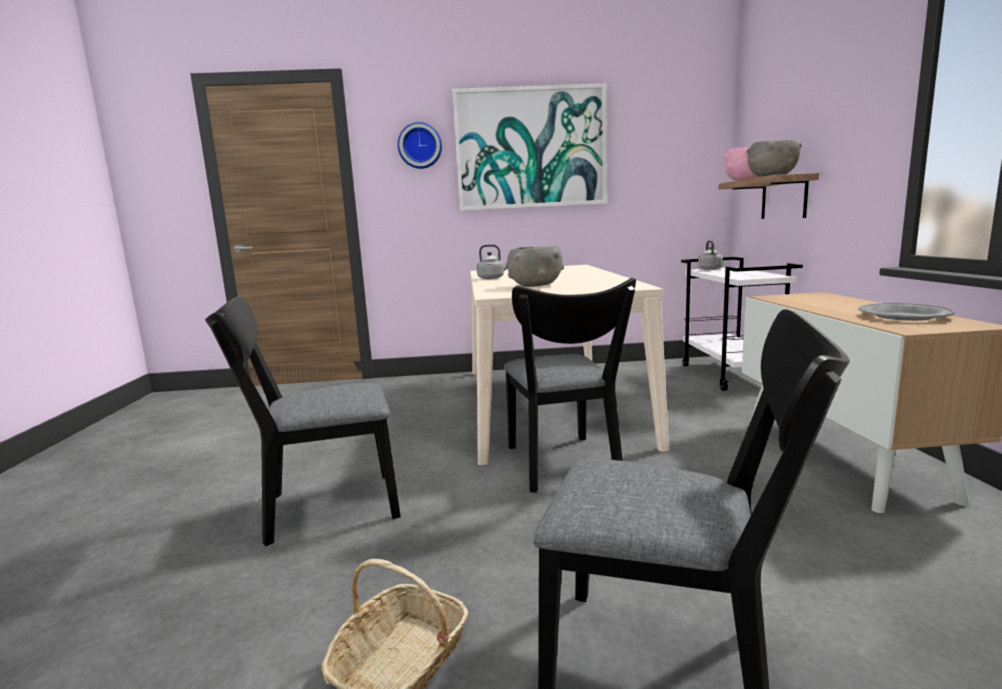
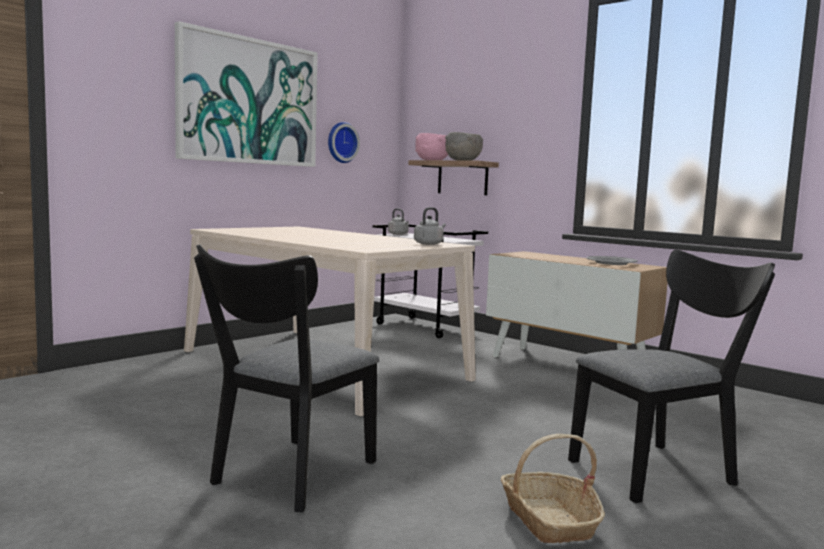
camera: 45 degrees left, 5 degrees down
wall clock [398,122,442,169] -> wall clock moved to [328,122,360,163]
grey kettle [477,244,508,279] -> grey kettle moved to [414,207,446,245]
black chair [504,278,636,493] -> none
grey bowl [507,245,564,287] -> none

